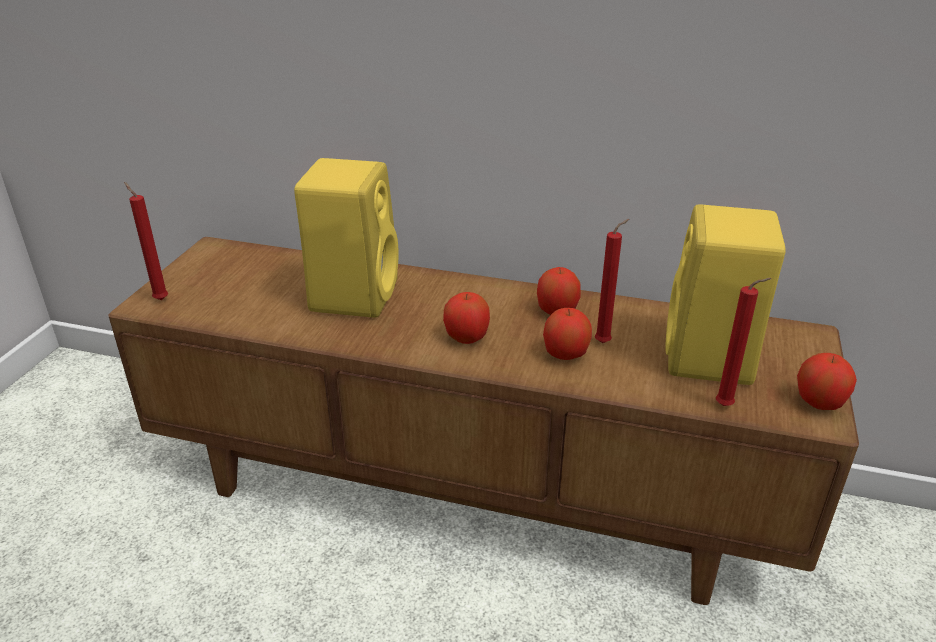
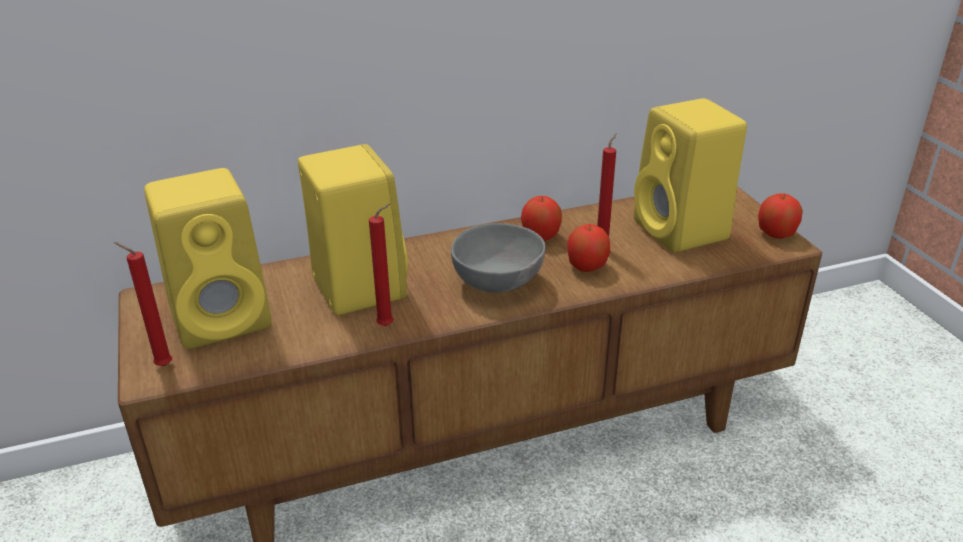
camera: 35 degrees left, 0 degrees up
apple [443,292,490,344] -> grey bowl [451,223,545,293]
red candle [716,278,772,406] -> red candle moved to [369,203,393,326]
none -> yellow speaker [144,168,272,349]

